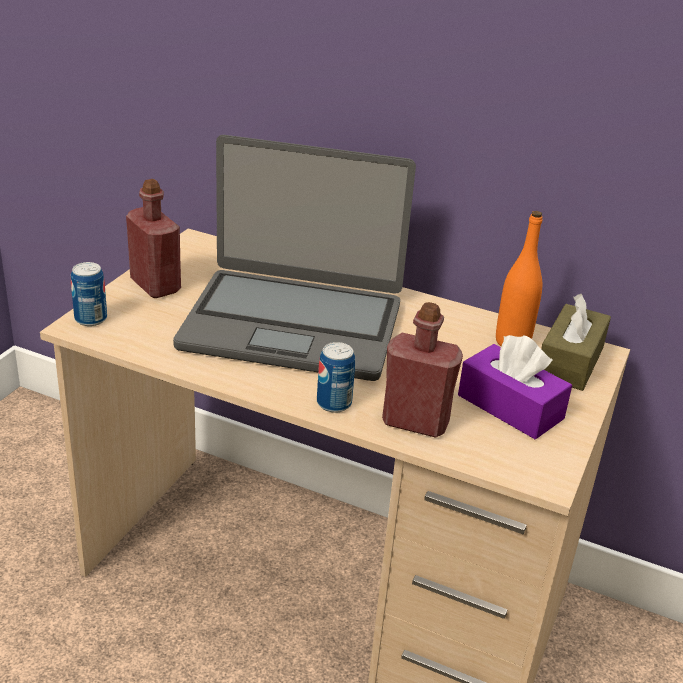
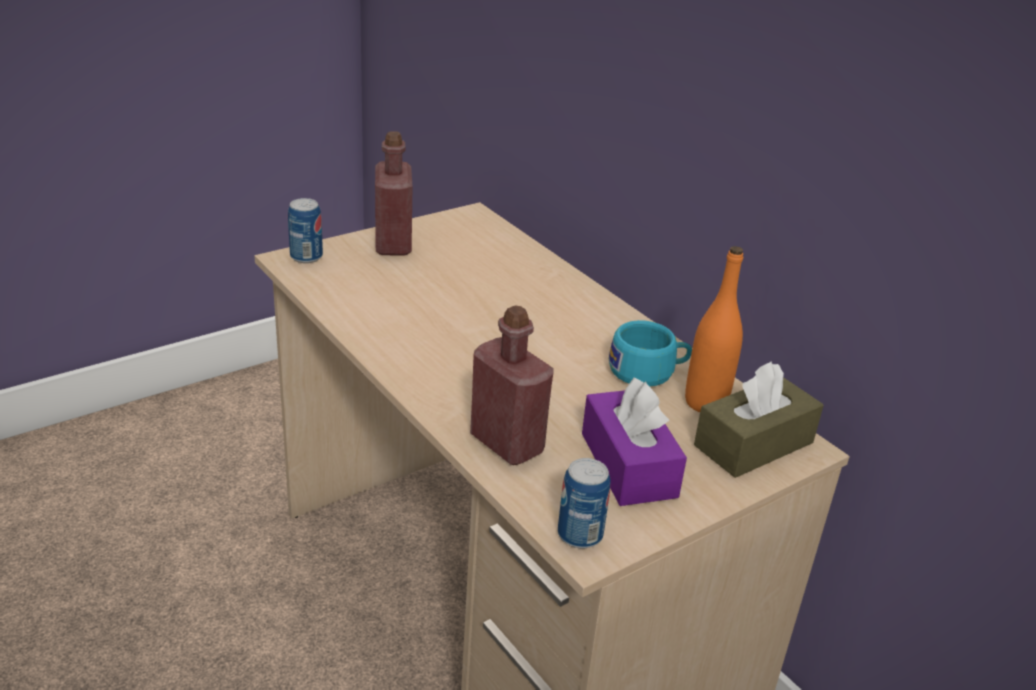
camera: 30 degrees right, 0 degrees up
laptop [173,135,416,381] -> none
can [317,342,355,413] -> can moved to [558,458,610,548]
none -> turquoise cup [609,320,692,386]

